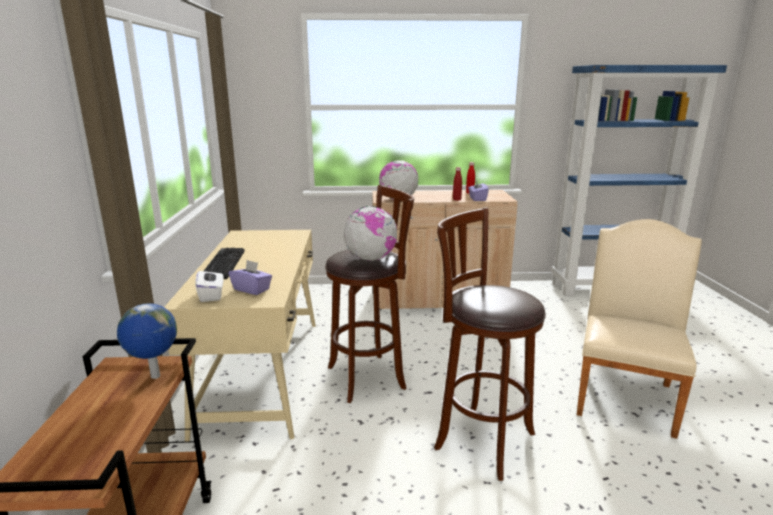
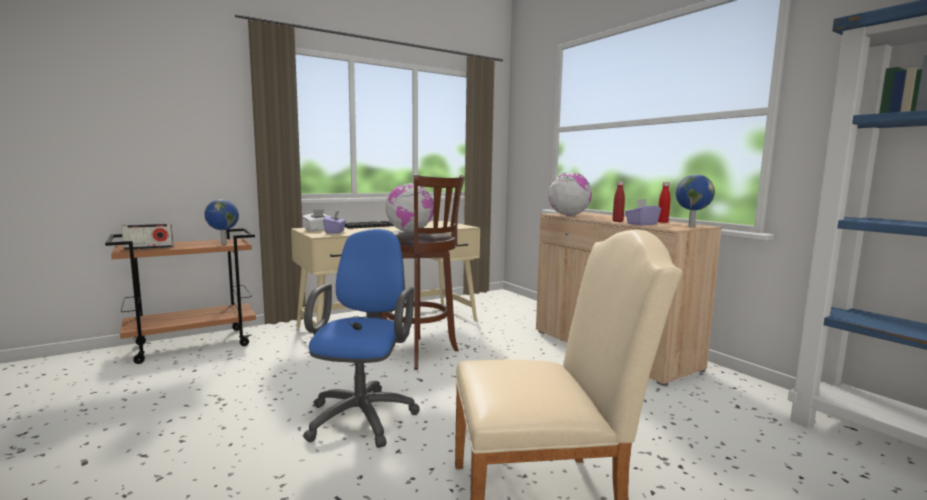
camera: 60 degrees right, 10 degrees down
brown stool [434,208,546,481] -> blue office chair [303,229,420,448]
none -> radio [121,224,173,250]
none -> globe [675,174,715,227]

